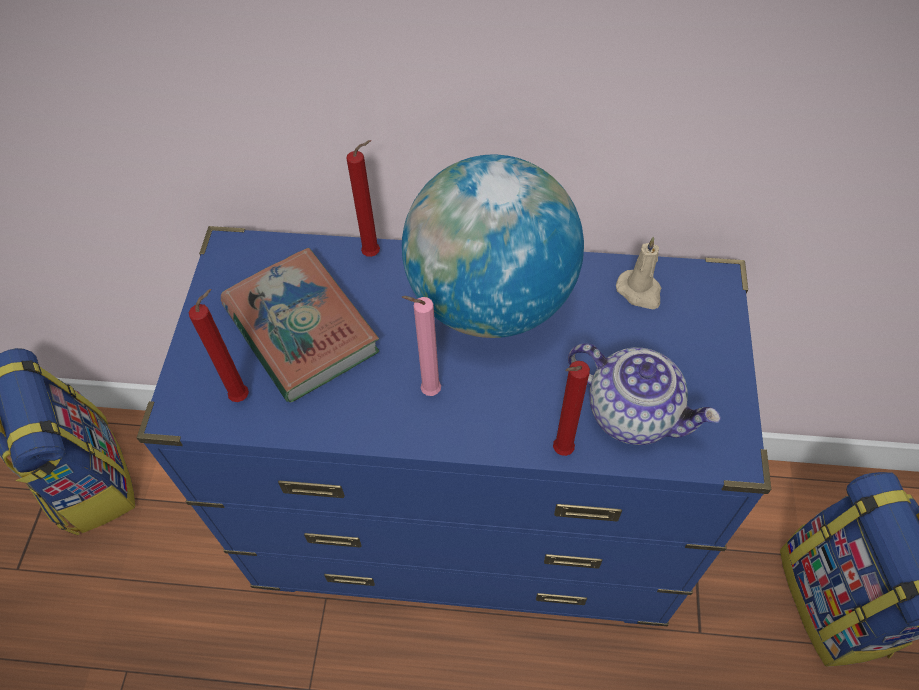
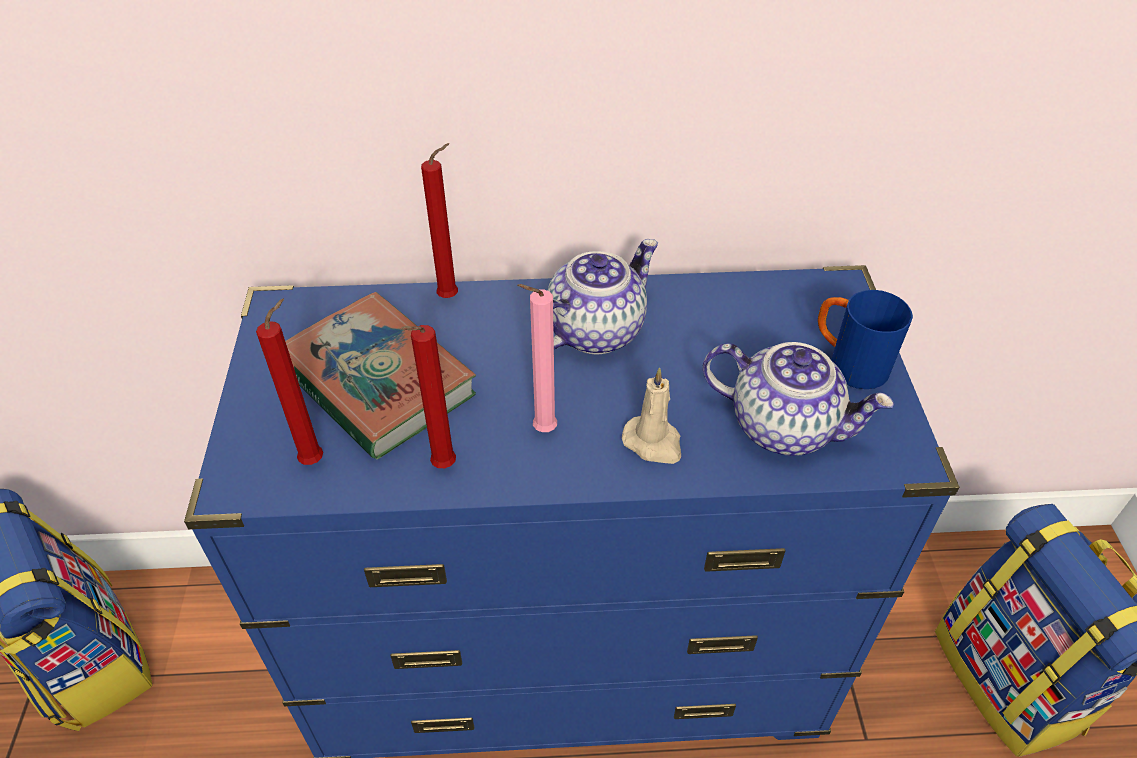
camera: 10 degrees left, 10 degrees down
globe [402,155,584,338] -> teapot [548,239,658,354]
red candle [553,361,590,456] -> red candle moved to [400,325,456,468]
beige candle [616,237,662,309] -> beige candle moved to [622,367,681,464]
none -> blue mug [818,290,913,389]

